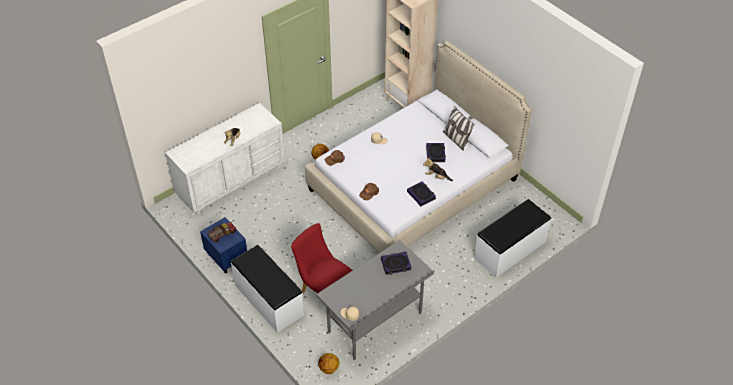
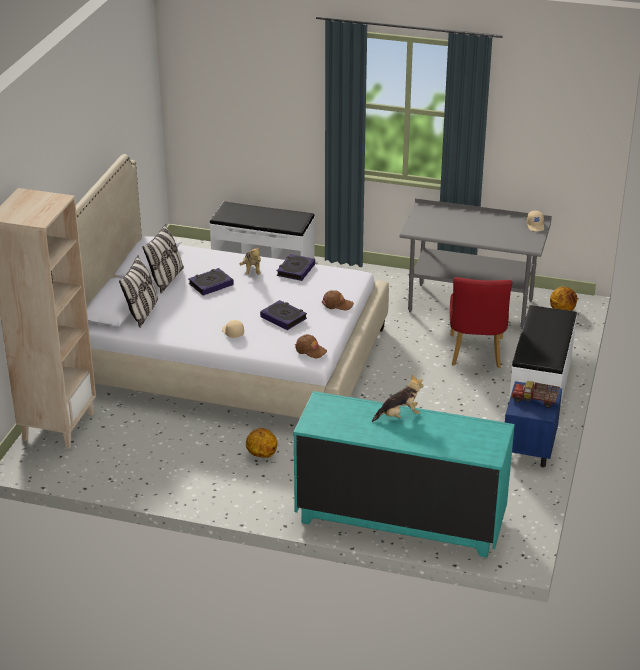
camera: 125 degrees left, 15 degrees down
white dresser [165,103,285,215] -> turquoise dresser [293,391,515,558]
book [381,252,412,275] -> book moved to [260,300,307,330]
none -> pillow [119,255,158,328]

